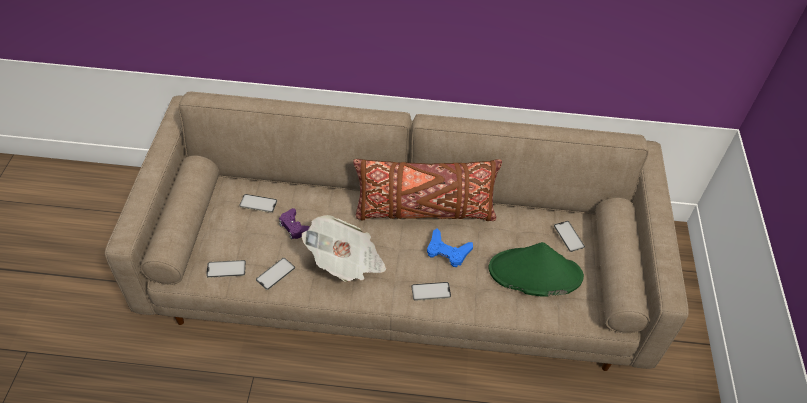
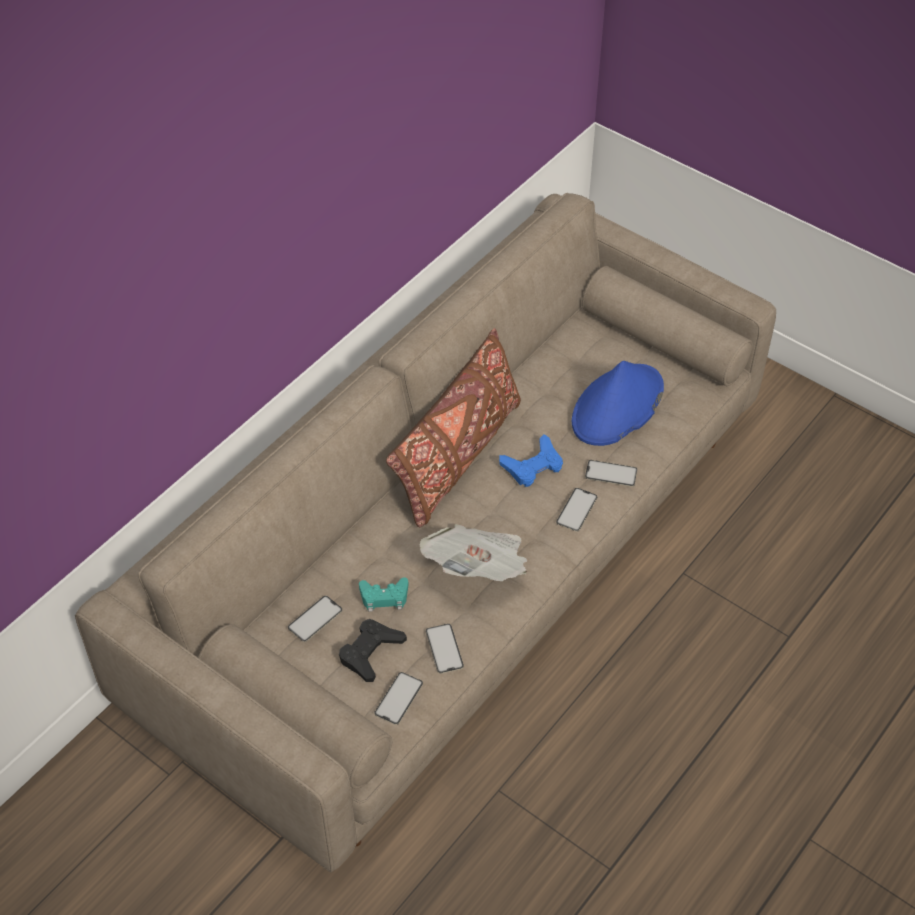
camera: 55 degrees left, 0 degrees up
purple game controller [279,208,310,239] -> turquoise game controller [359,577,408,612]
green hat [489,242,584,297] -> blue hat [572,361,664,446]
phone [554,221,585,252] -> phone moved to [585,460,637,487]
none -> black game controller [339,619,407,682]

